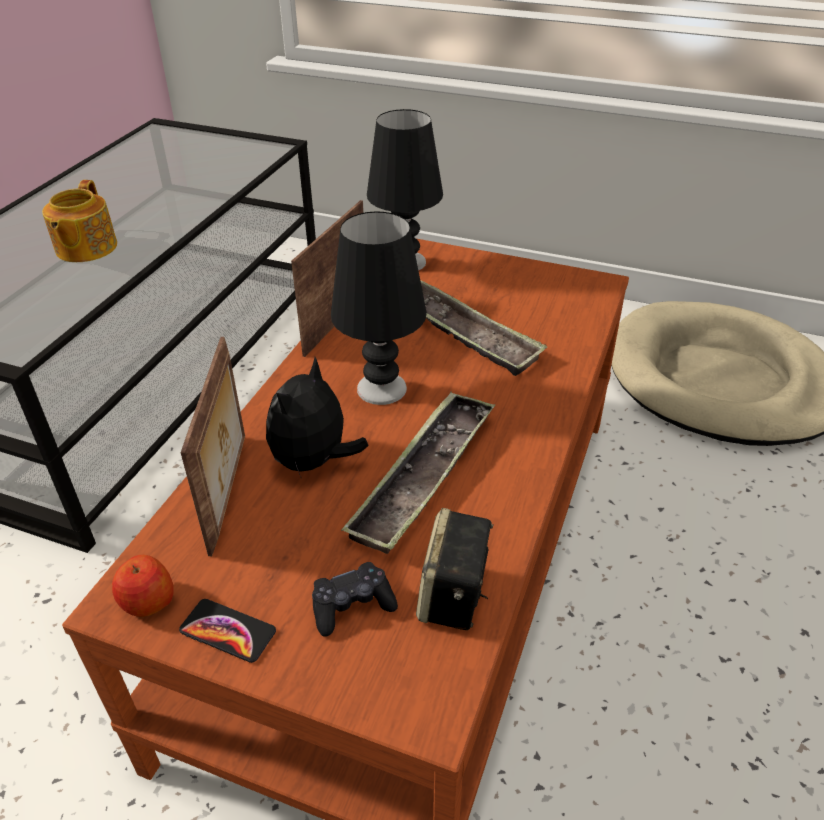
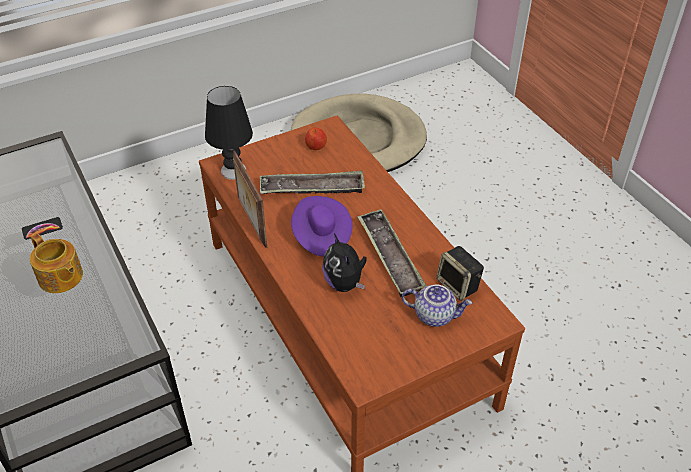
camera: 50 degrees left, 5 degrees up
apple [112,555,174,617] -> apple moved to [305,128,327,150]
phone [179,599,276,663] -> phone moved to [22,217,63,240]
picture frame [180,337,245,556] -> none
black game controller [312,562,398,636] -> teapot [402,285,472,327]
black table lamp [331,211,427,405] -> purple hat [291,196,353,257]

